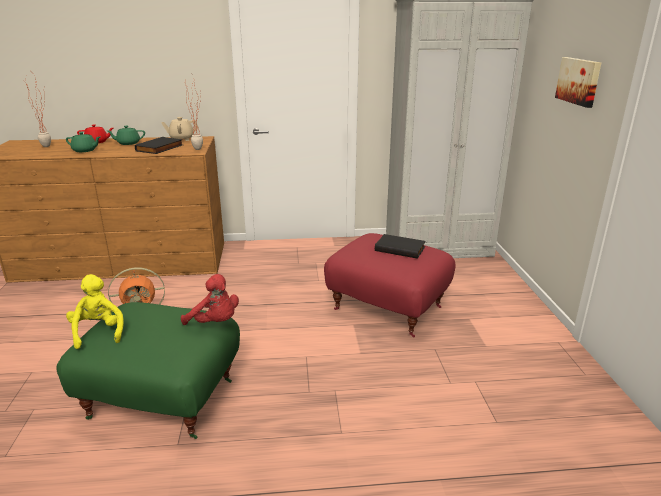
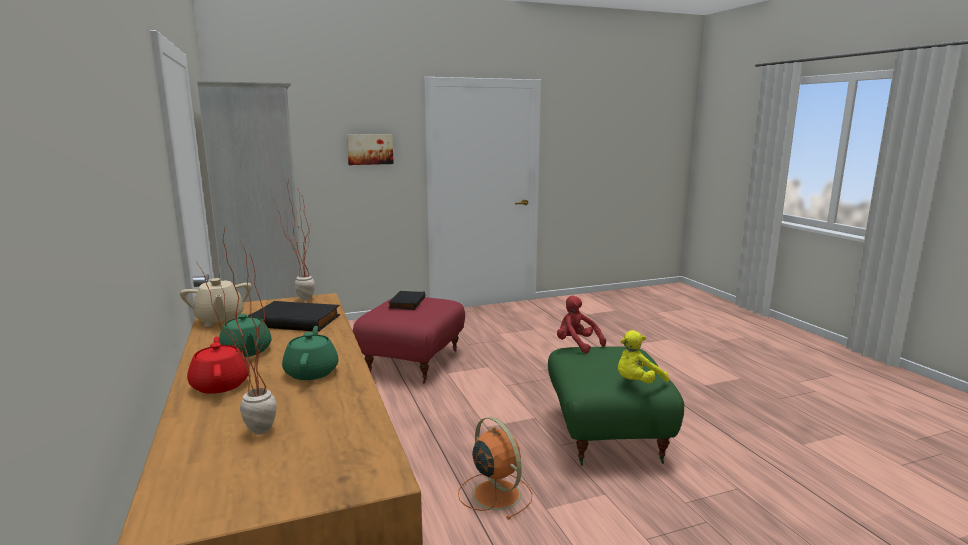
camera: 105 degrees left, 10 degrees down
red plush toy [181,274,239,325] -> red plush toy turned 60 degrees counterclockwise [557,296,606,353]

